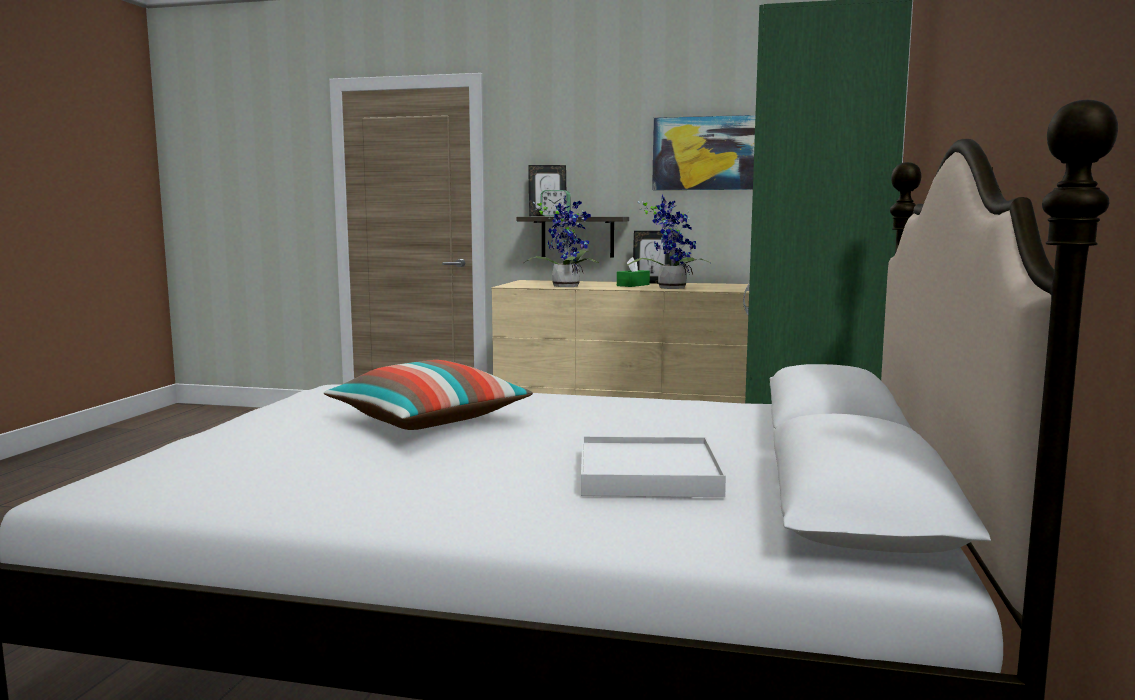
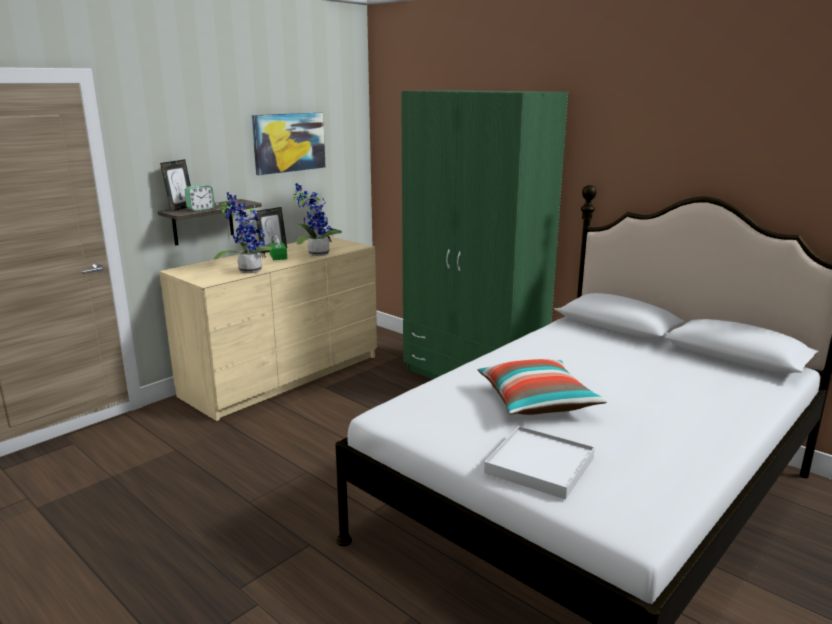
camera: 60 degrees left, 10 degrees up
white tray [581,436,726,497] -> white tray moved to [484,426,595,500]

